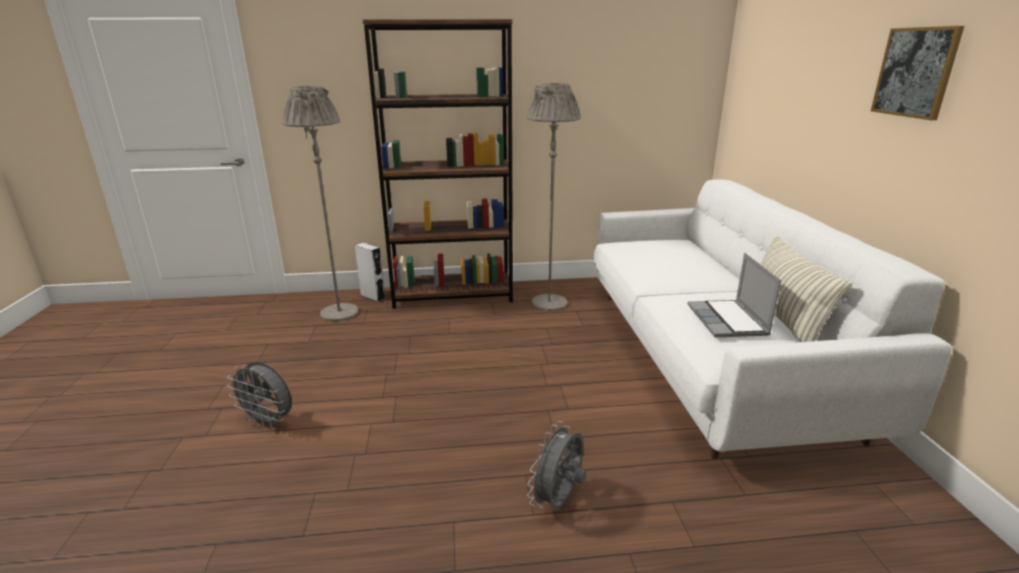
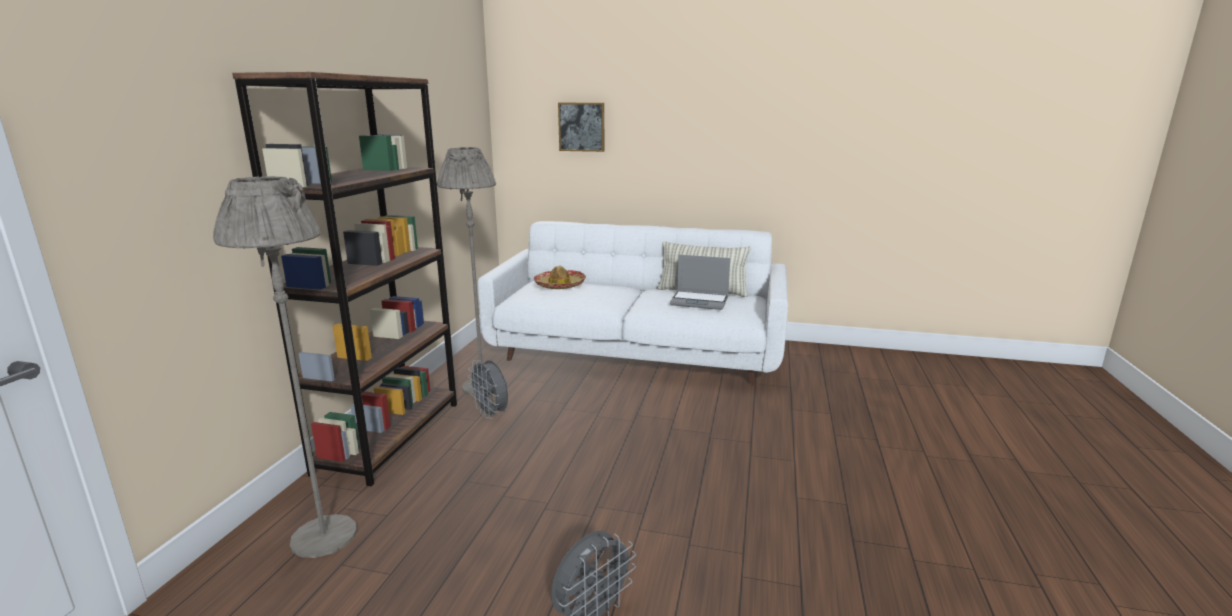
camera: 70 degrees left, 5 degrees down
grey speaker [355,243,386,302] -> none
grey fan [527,421,586,510] -> grey fan moved to [467,360,508,419]
picture [871,26,964,120] -> picture moved to [558,103,604,152]
none -> hat [534,266,586,289]

